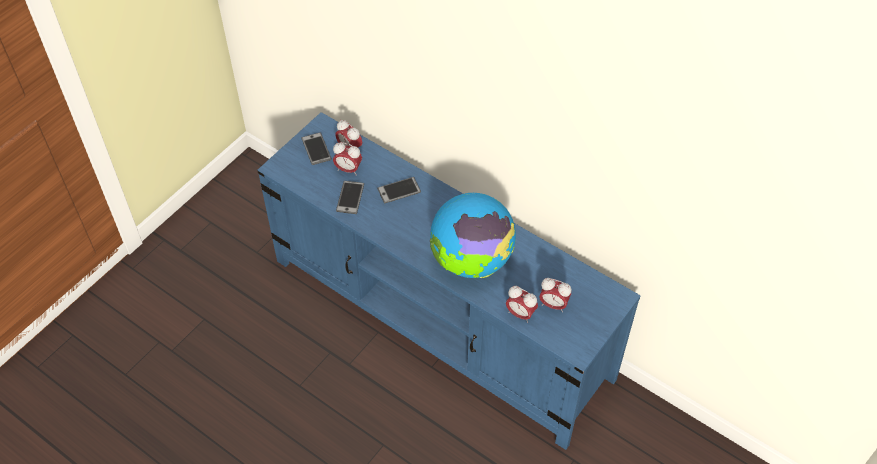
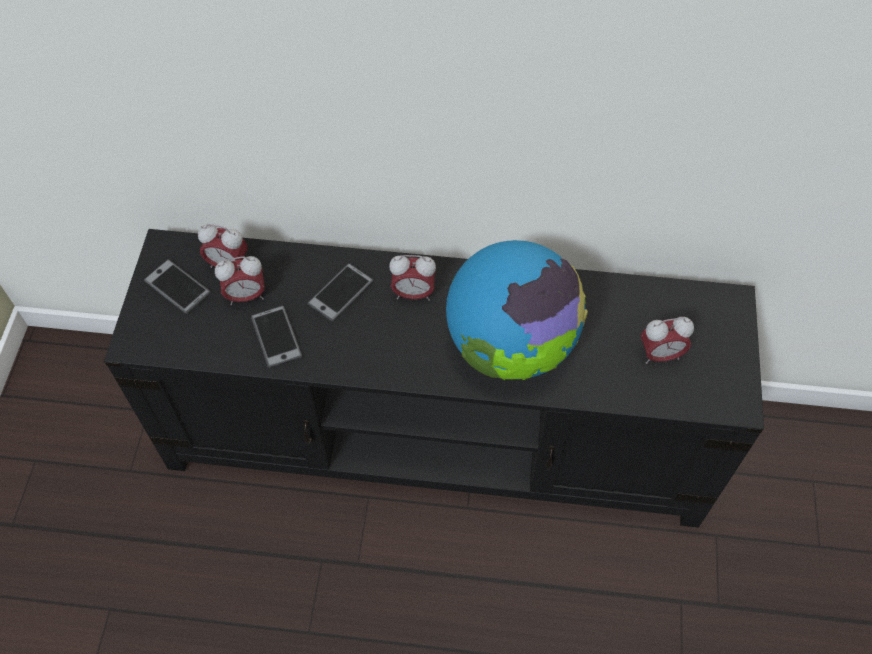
camera: 30 degrees left, 5 degrees up
blue tv stand [257,112,640,450] -> black tv stand [104,229,764,528]
alarm clock [506,286,538,323] -> alarm clock moved to [389,255,436,301]

